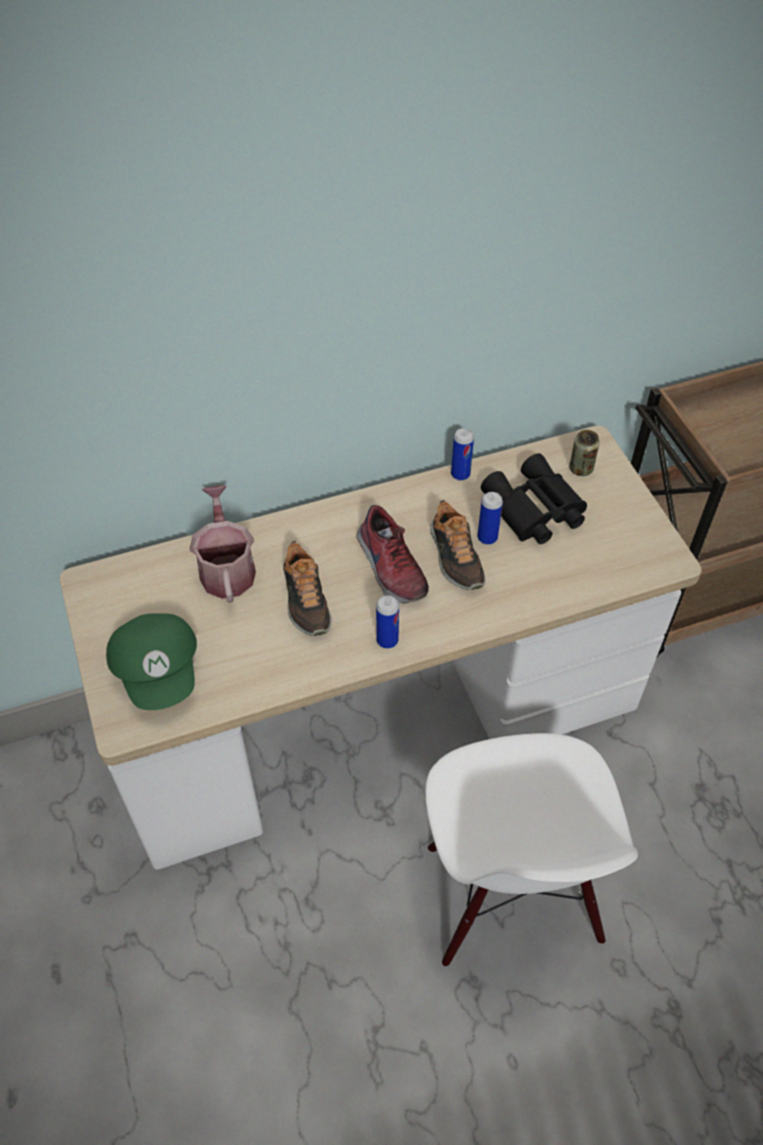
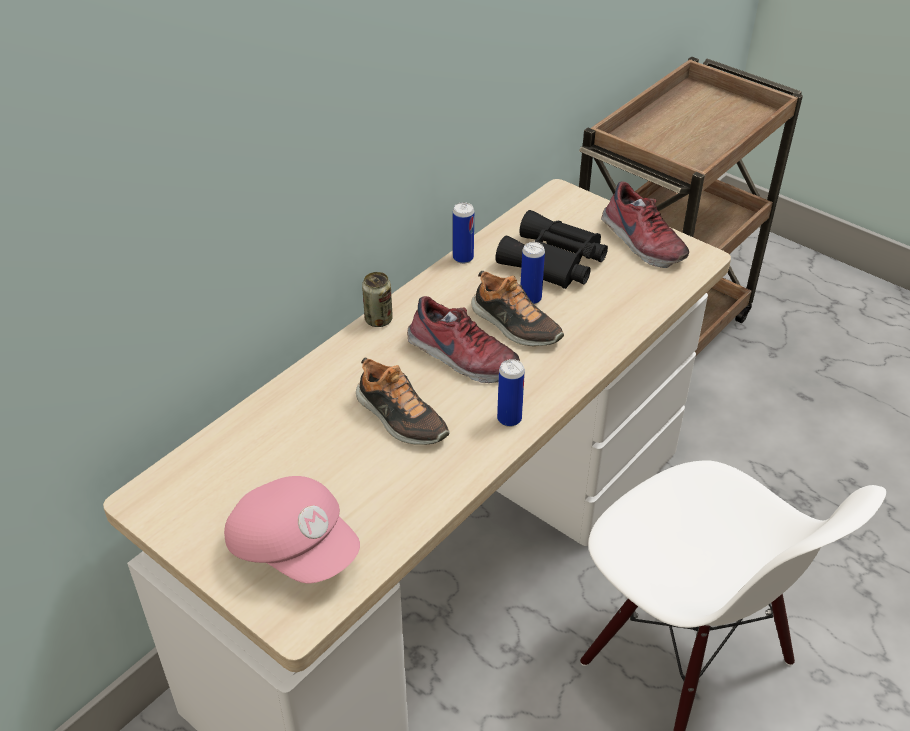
camera: 30 degrees left, 10 degrees down
green cap [106,613,197,710] -> pink cap [224,476,360,583]
watering can [190,485,256,603] -> none
can [569,430,600,476] -> can moved to [362,272,393,327]
none -> shoe [601,181,689,268]

